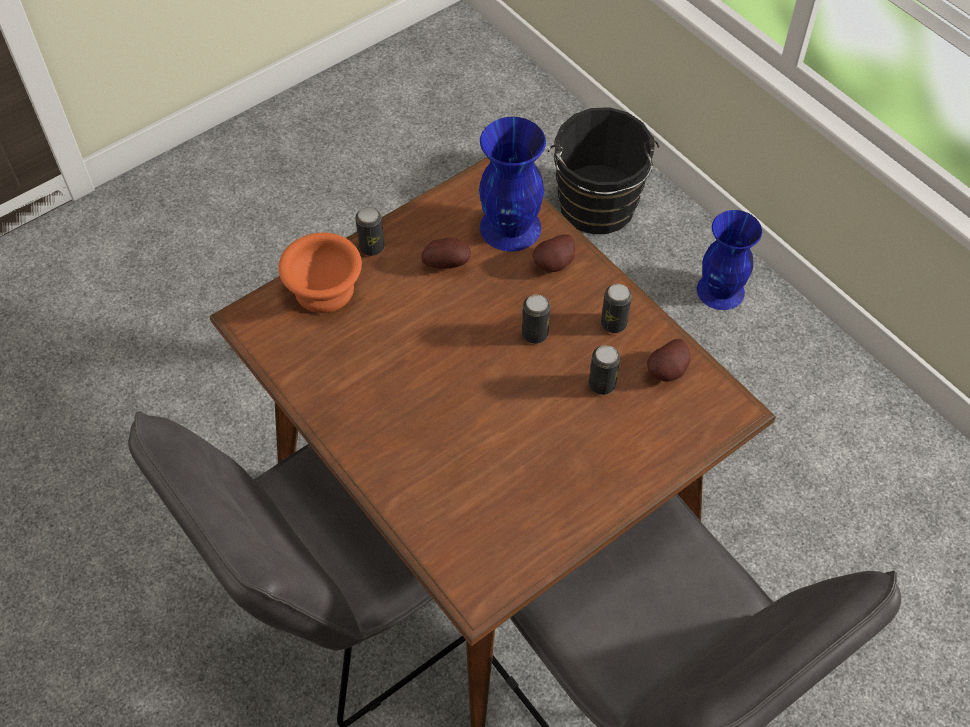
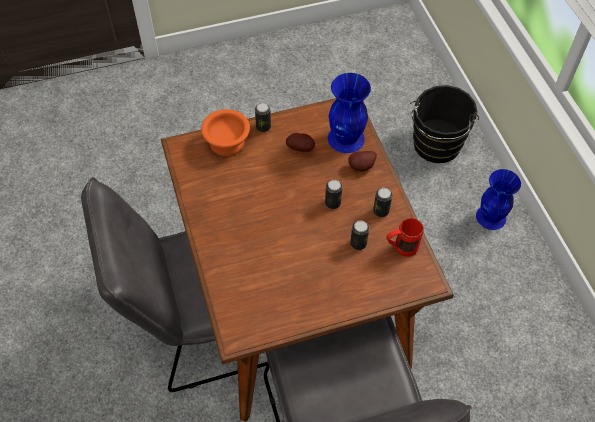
camera: 20 degrees right, 0 degrees up
potato [647,339,690,382] -> red mug [386,218,424,257]

